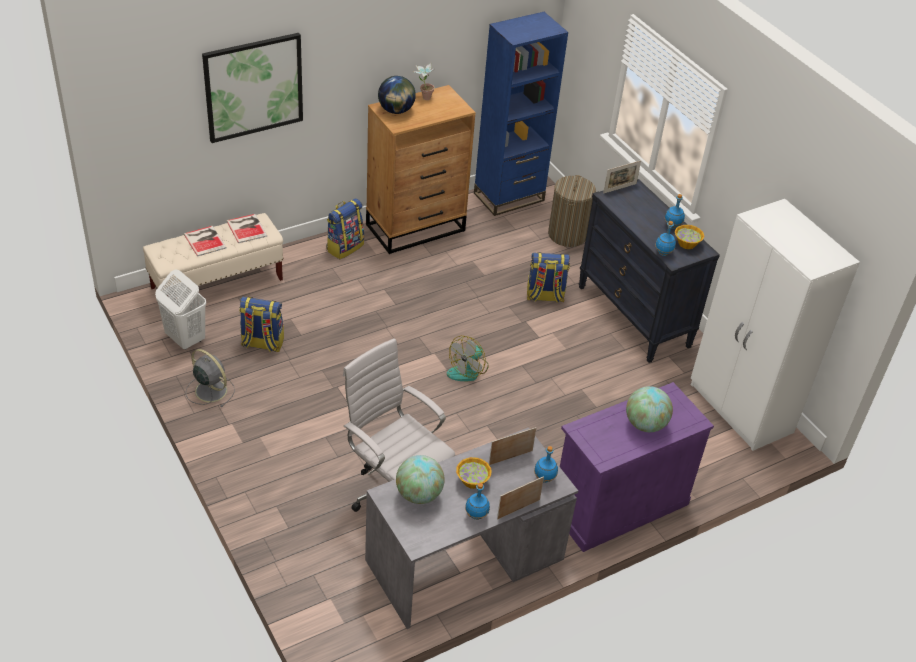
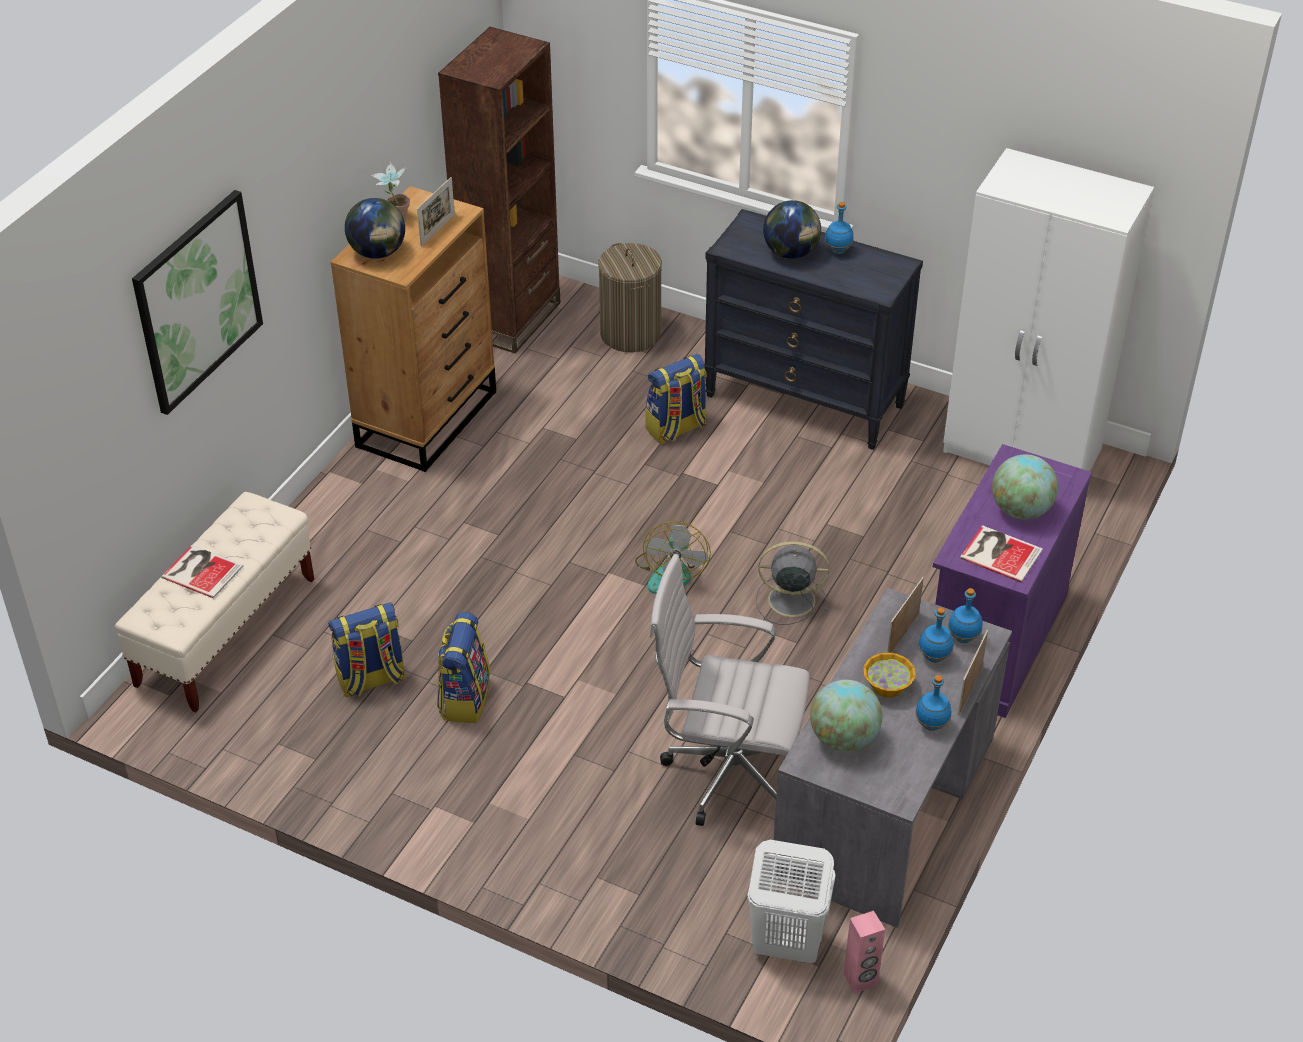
camera: 30 degrees left, 0 degrees up
white laundry basket [155,269,206,350] -> white laundry basket moved to [747,840,835,963]
grey fan [186,349,235,407] -> grey fan moved to [756,541,829,625]
book [227,214,267,243] -> book moved to [960,525,1043,582]
backpack [326,198,364,259] -> backpack moved to [437,612,490,723]
blue bookcase [474,12,568,216] -> brown bookcase [438,27,560,353]
picture frame [603,160,641,194] -> picture frame moved to [417,177,455,246]
blue bottle [655,221,676,256] -> blue bottle moved to [919,607,954,663]
bowl [675,225,704,249] -> none
none -> globe [763,200,821,259]
none -> pink speaker [844,911,885,993]

